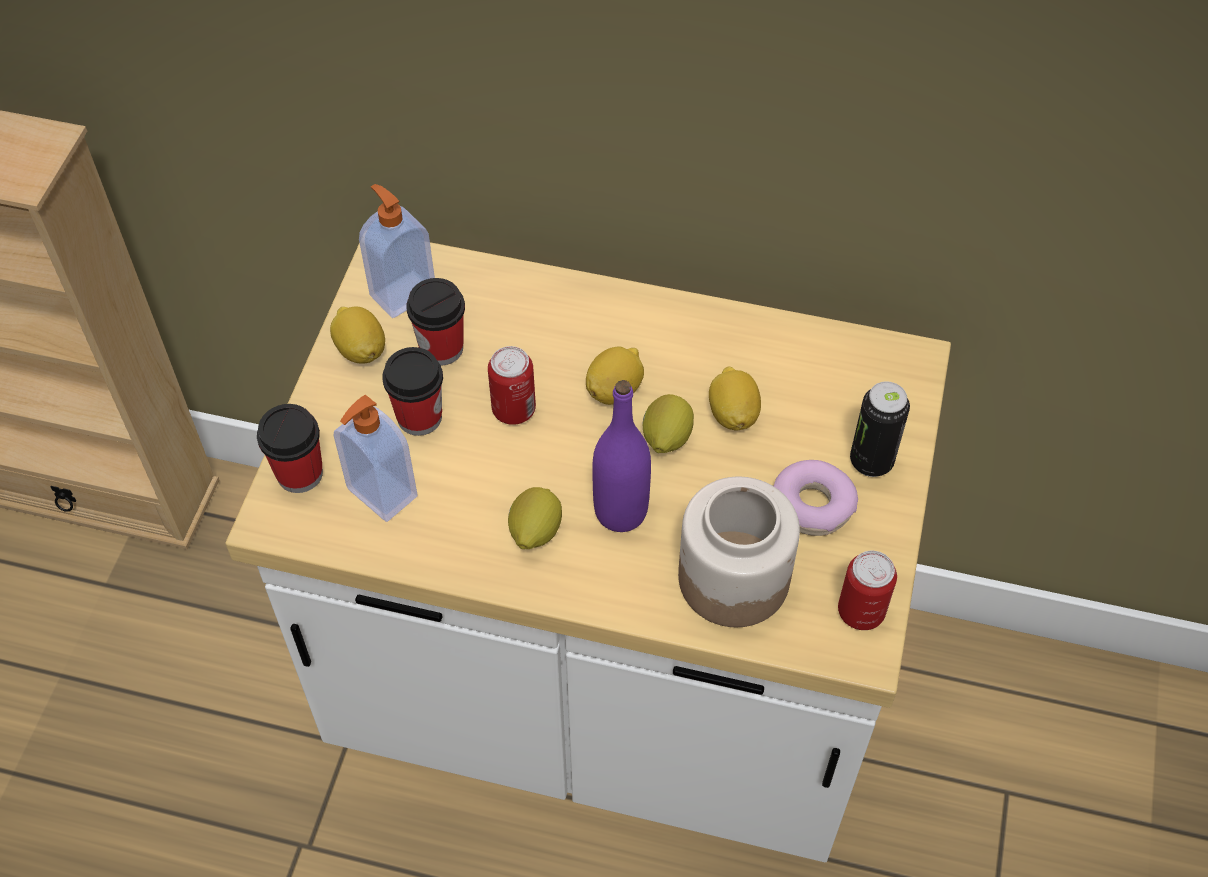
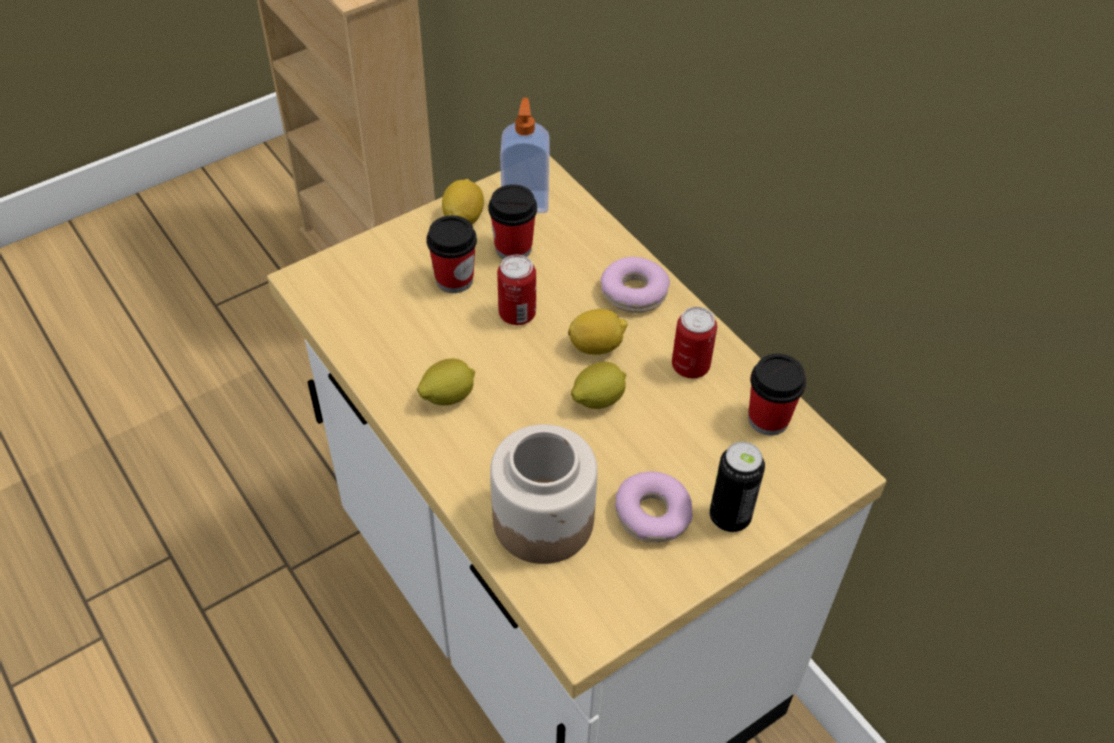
camera: 40 degrees right, 5 degrees down
cup [257,404,323,493] -> cup moved to [748,354,806,435]
soap dispenser [334,395,418,522] -> none
purple bottle [592,380,651,532] -> none
lemon [709,366,761,430] -> none
can [838,551,897,630] -> can moved to [672,307,717,378]
none -> donut [601,257,670,313]

